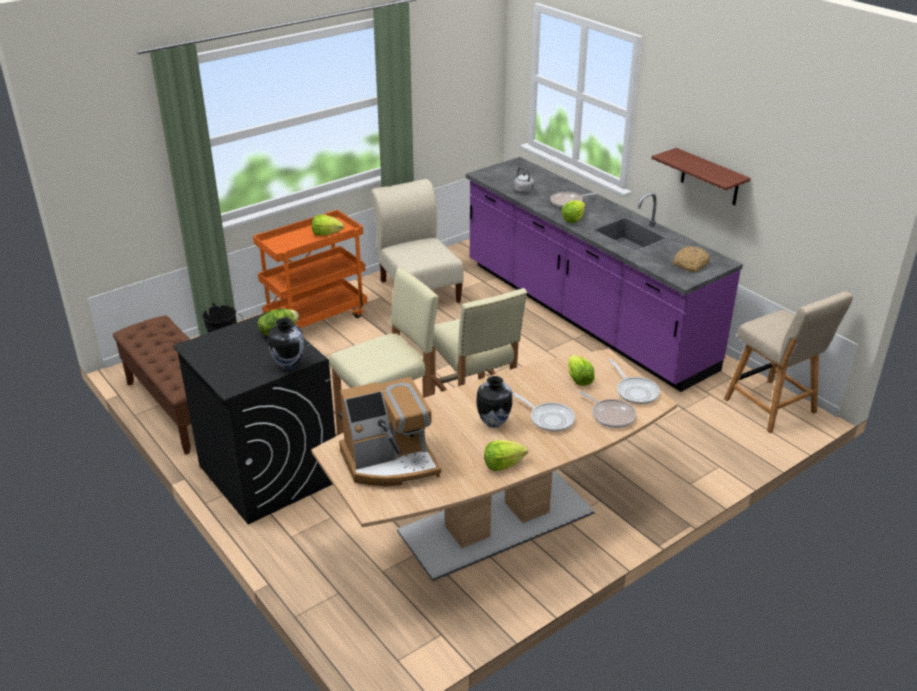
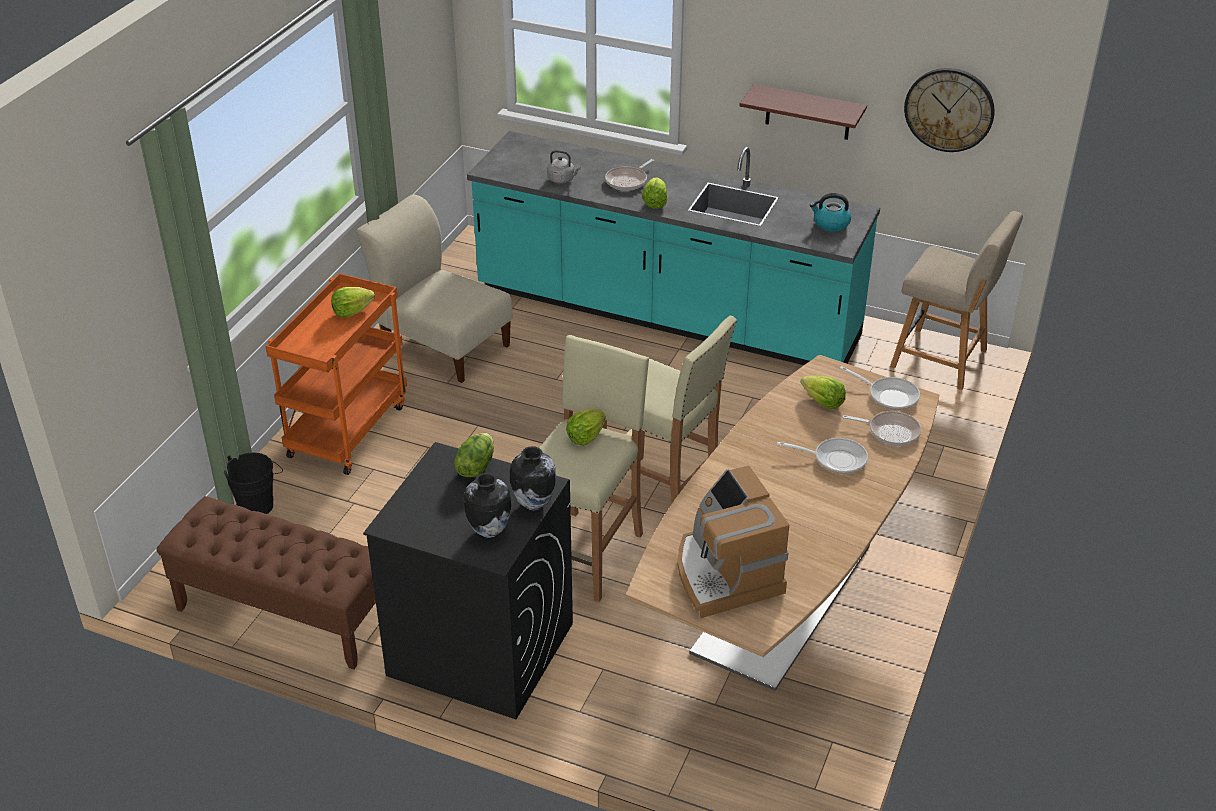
camera: 30 degrees left, 5 degrees up
coffee machine [339,377,441,486] -> coffee machine turned 120 degrees clockwise [678,466,789,618]
purple counter [466,157,743,392] -> turquoise counter [467,131,880,365]
vase [477,376,512,428] -> vase moved to [464,473,511,538]
lettuce [484,440,528,471] -> lettuce moved to [566,409,606,446]
bread [673,246,710,272] -> kettle [810,193,851,232]
none -> wall clock [904,68,995,152]

